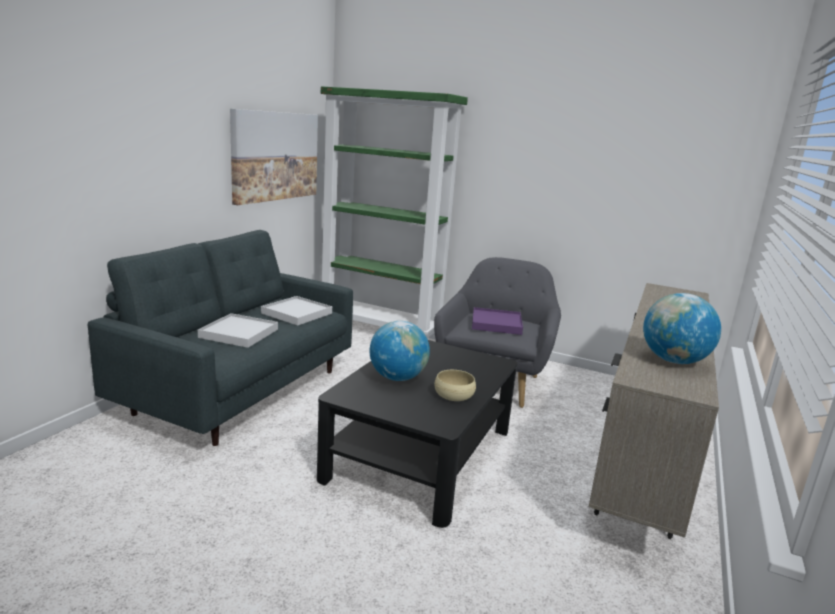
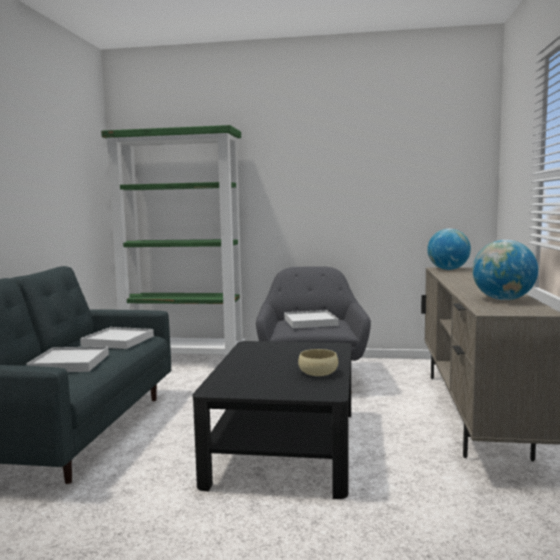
camera: 15 degrees left, 10 degrees down
picture [230,109,318,205] -> none
globe [370,321,430,381] -> globe moved to [427,228,471,270]
purple tray [472,307,523,335] -> white tray [284,310,339,328]

